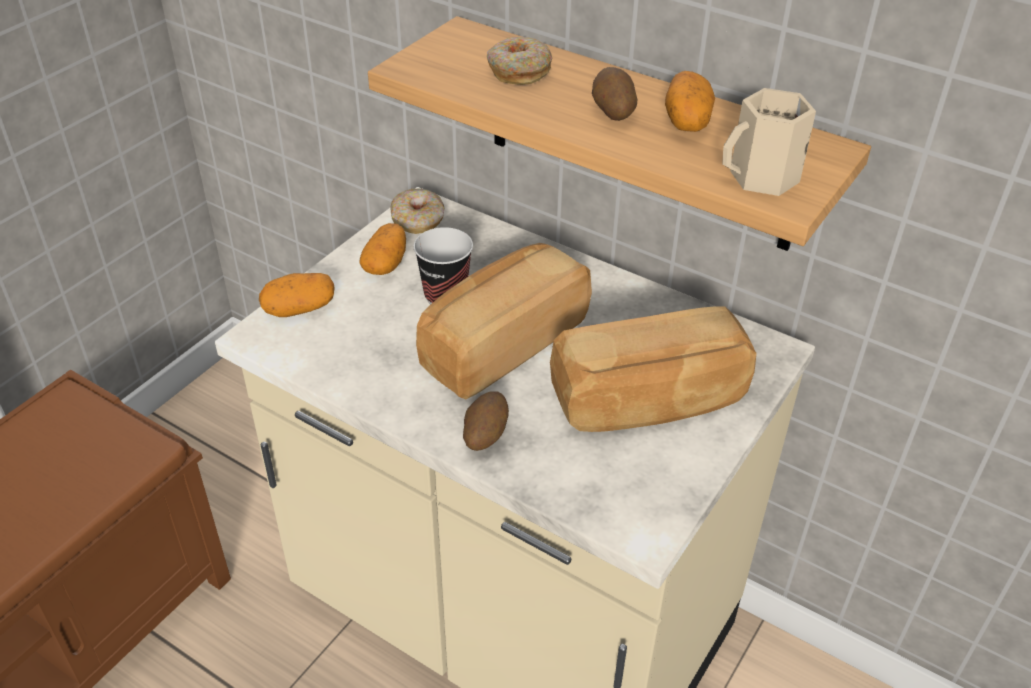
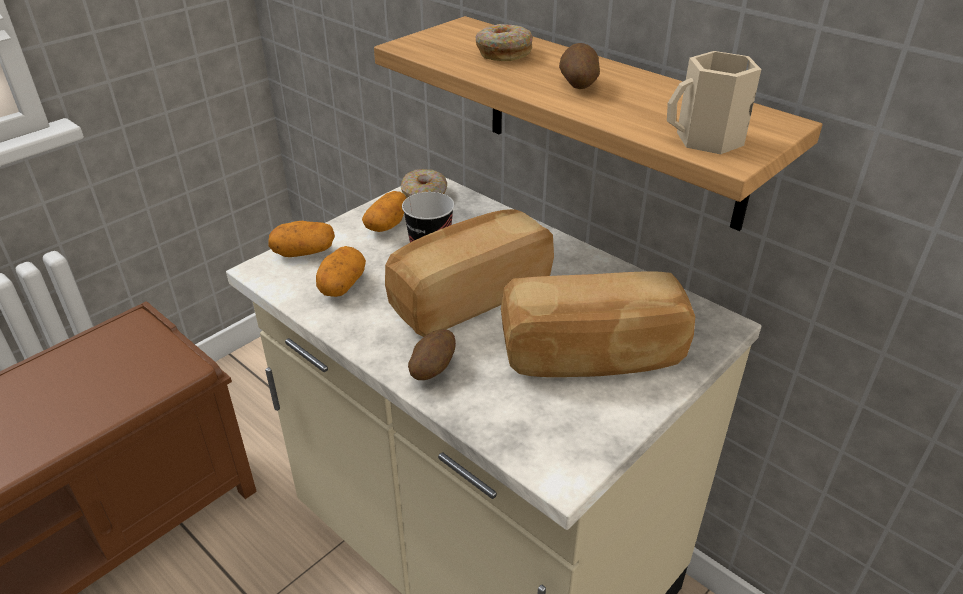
camera: 10 degrees right, 5 degrees down
potato [665,71,715,132] -> potato moved to [316,246,366,297]

